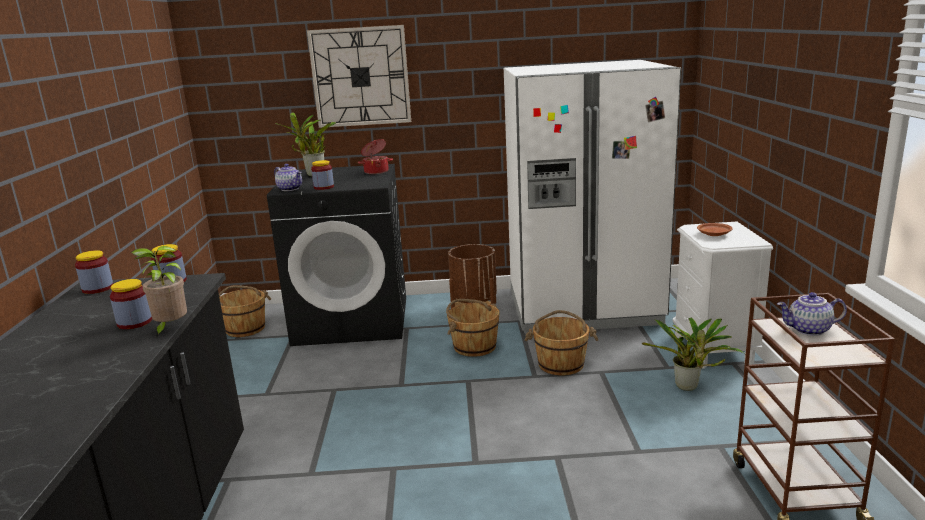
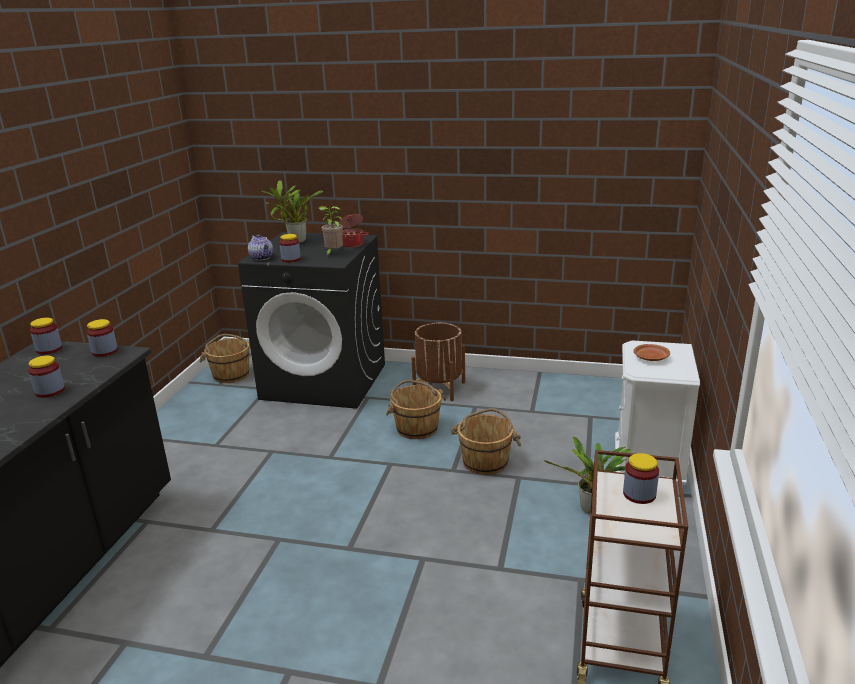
camera: 15 degrees right, 5 degrees up
potted plant [131,246,187,339] -> potted plant moved to [318,206,343,256]
wall clock [307,25,411,128] -> none
white fridge [504,60,681,334] -> none
teapot [777,292,847,336] -> jar [623,453,659,504]

